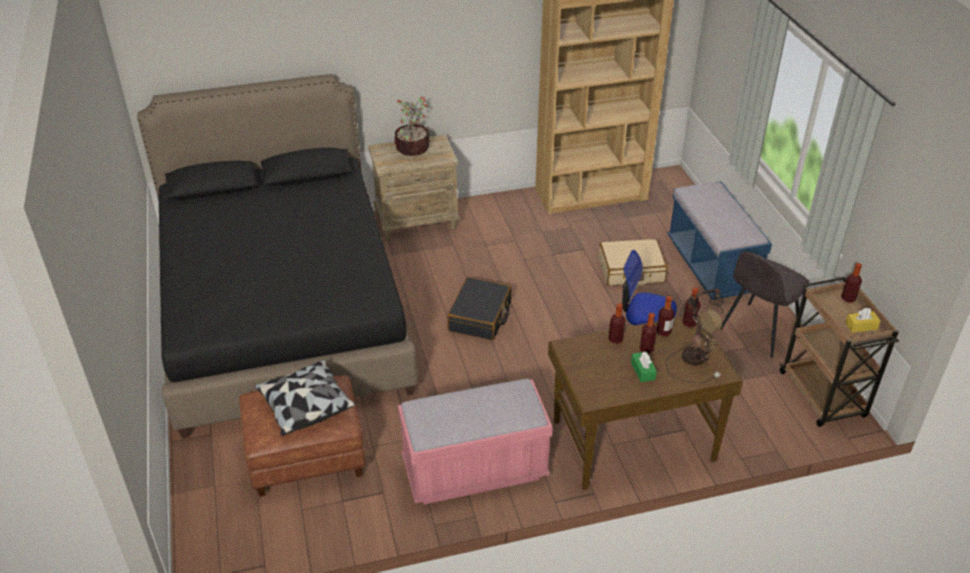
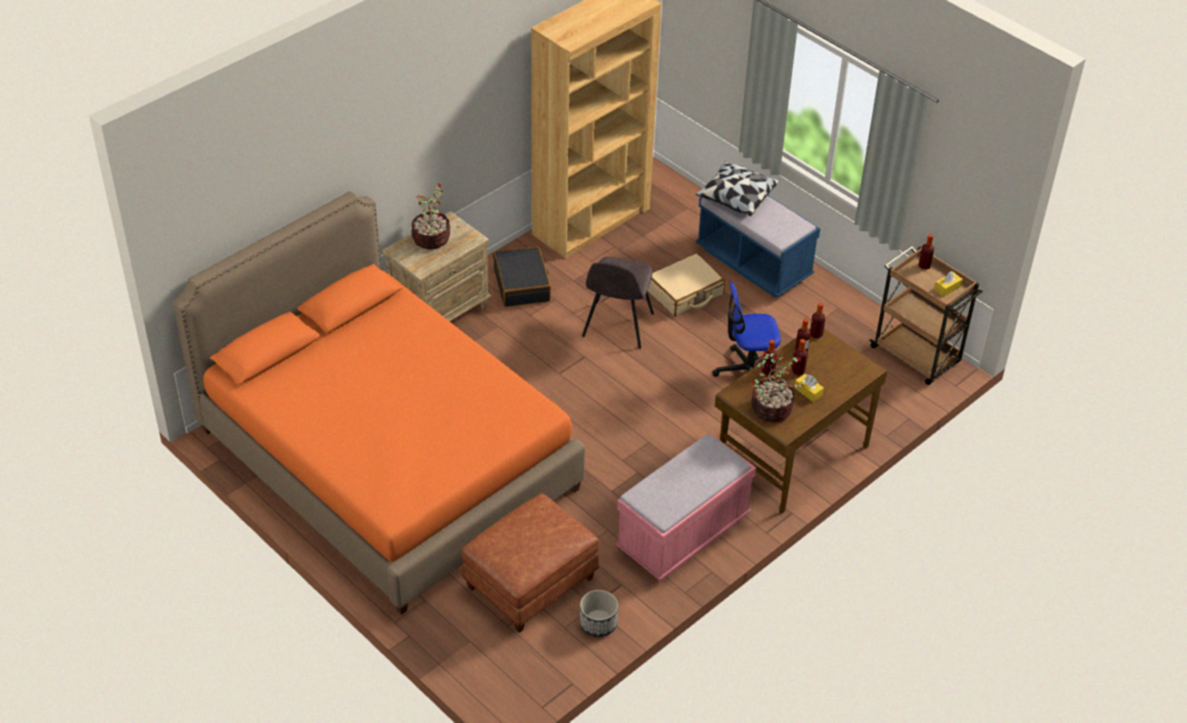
camera: 30 degrees left, 5 degrees up
black bed [137,74,418,438] -> orange bed [173,191,585,615]
pillow [255,359,356,436] -> pillow moved to [696,162,779,216]
black suitcase [447,277,512,340] -> black suitcase moved to [493,246,551,307]
green tissue box [631,351,657,382] -> yellow tissue box [794,374,824,402]
table lamp [666,288,723,383] -> none
grey chair [720,252,809,358] -> grey chair moved to [582,257,654,349]
none -> planter [580,590,618,637]
none -> potted plant [751,350,805,422]

